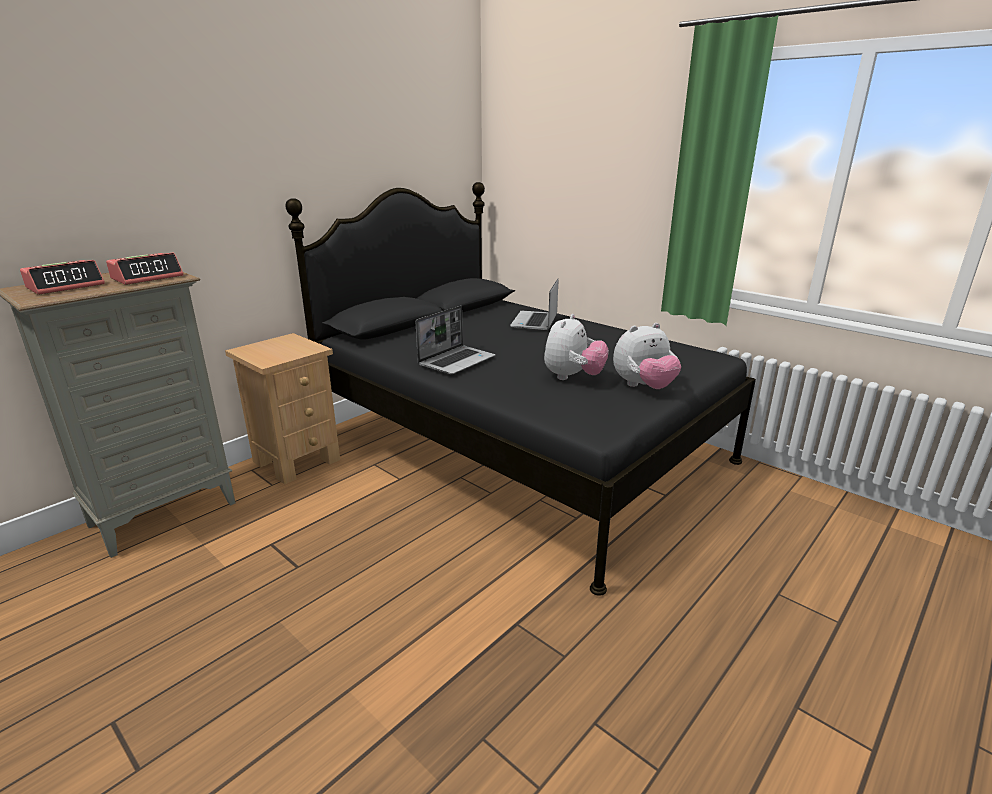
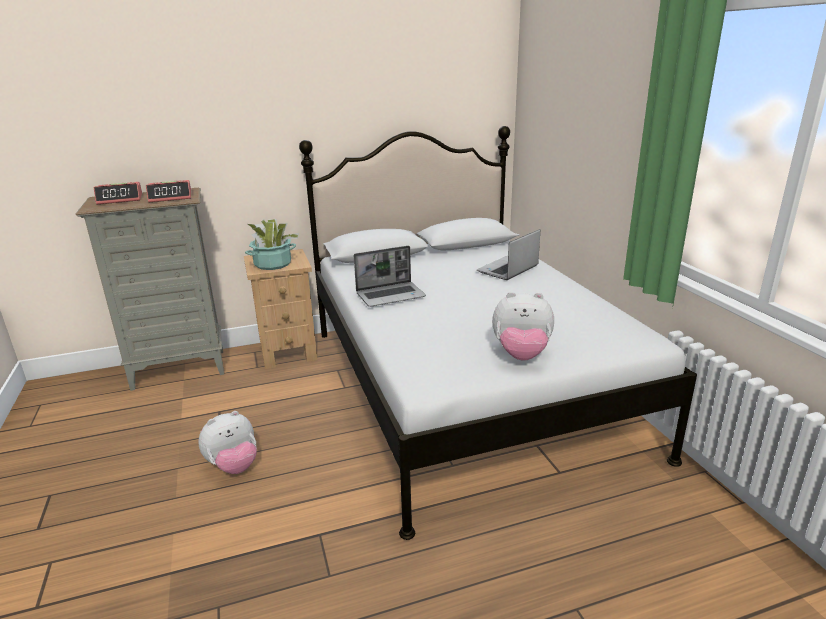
camera: 30 degrees right, 0 degrees up
black bed [285,182,756,596] -> white bed [299,126,697,540]
plush toy [544,314,609,380] -> plush toy moved to [198,411,257,474]
none -> potted plant [245,219,299,270]

